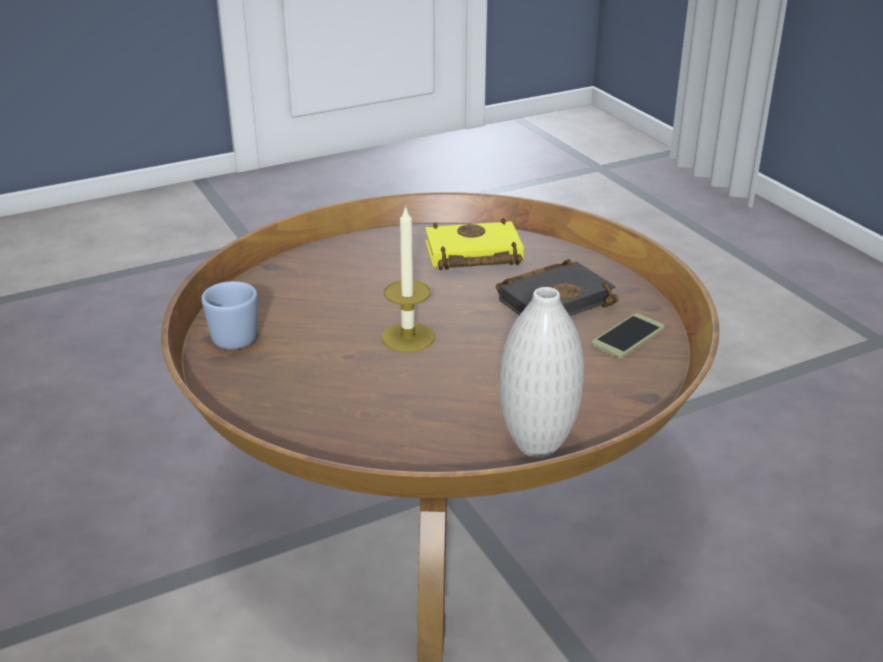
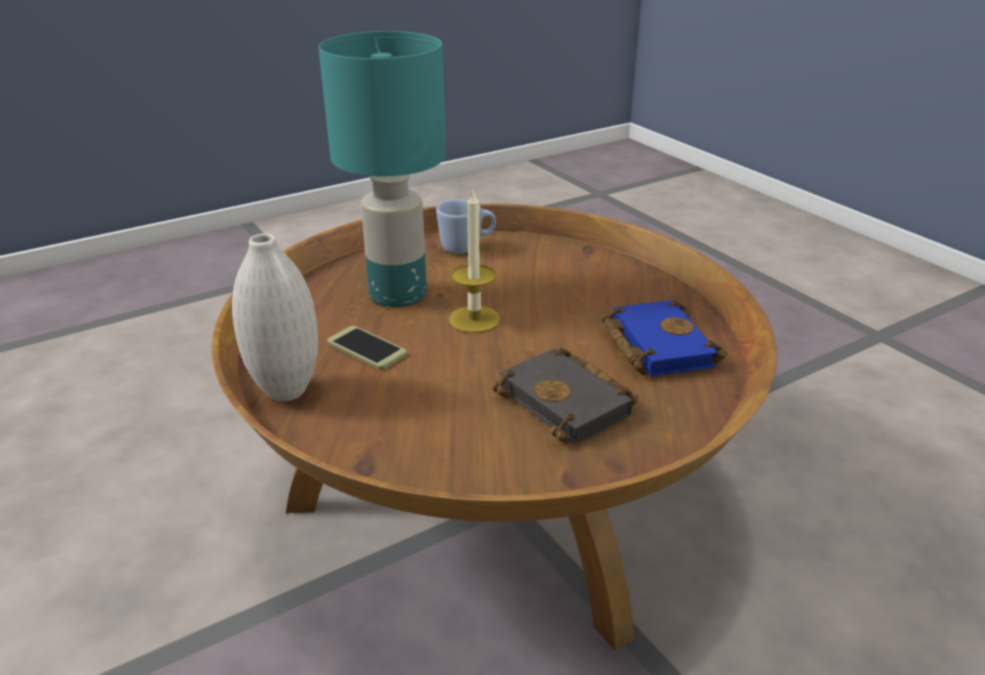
camera: 85 degrees right, 0 degrees up
yellow book [425,218,524,270] -> blue book [602,300,727,377]
phone [591,313,665,359] -> phone moved to [327,326,407,370]
none -> turquoise table lamp [319,31,446,307]

